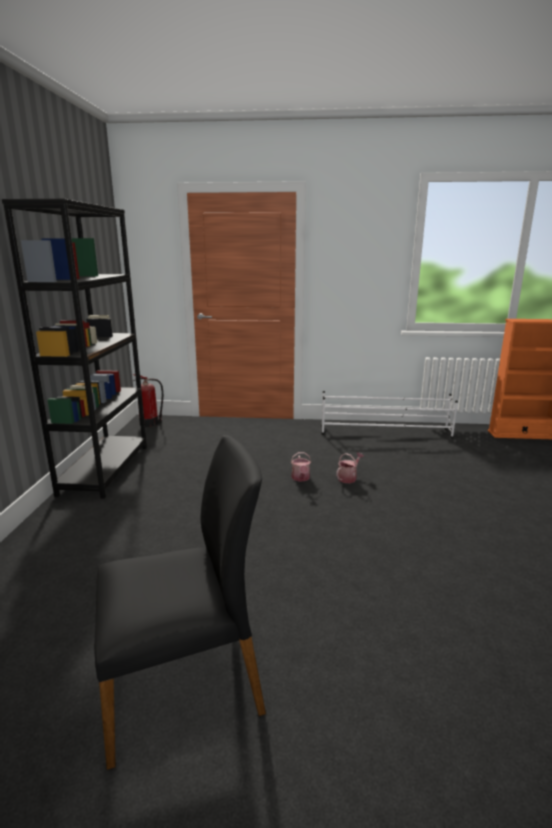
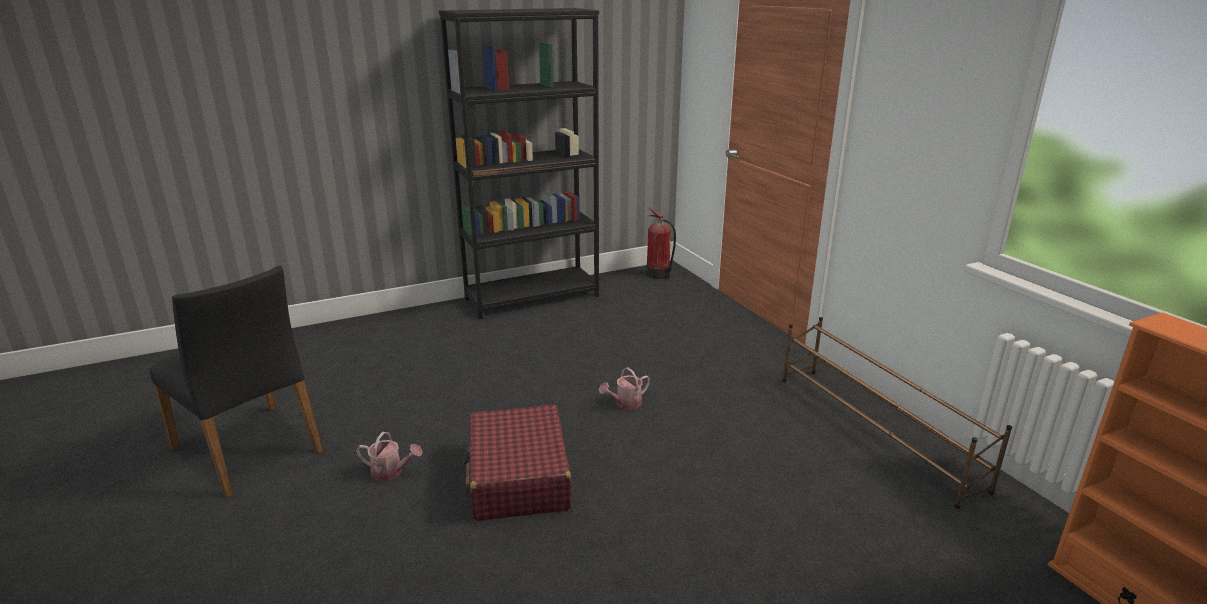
camera: 60 degrees right, 5 degrees up
white shoe rack [321,391,458,438] -> brown shoe rack [782,317,1012,509]
watering can [336,452,364,483] -> watering can moved to [356,432,422,481]
none -> red suitcase [464,405,572,521]

